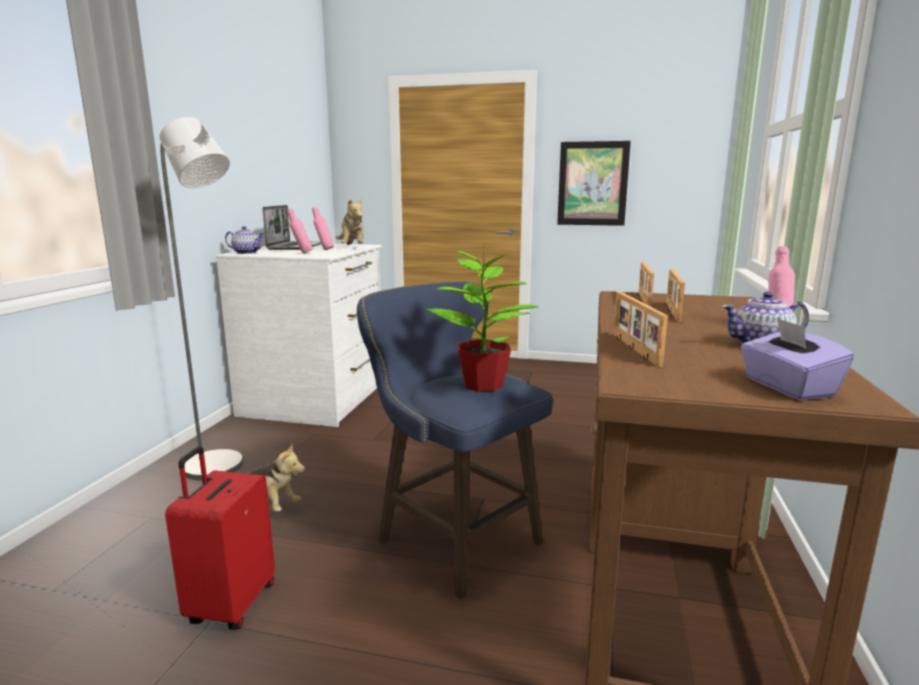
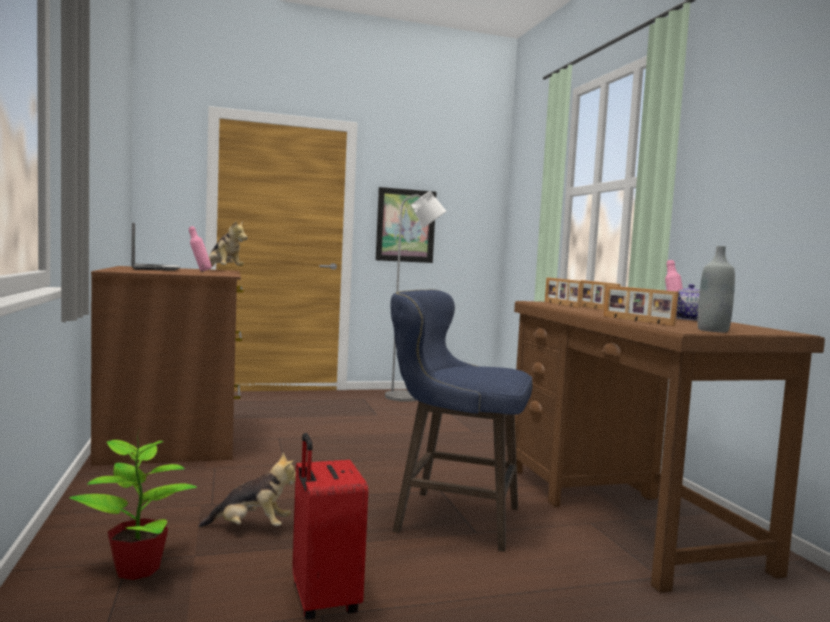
camera: 30 degrees left, 10 degrees down
grey floor lamp [159,117,243,480] -> grey floor lamp moved to [385,191,446,402]
white dresser [215,244,382,427] -> brown dresser [91,266,243,466]
teapot [225,226,265,254] -> none
pink bottle [287,208,312,253] -> none
potted plant [426,242,539,392] -> potted plant moved to [69,431,197,580]
purple tissue box [740,318,854,400] -> none
none -> grey bottle [698,246,735,332]

